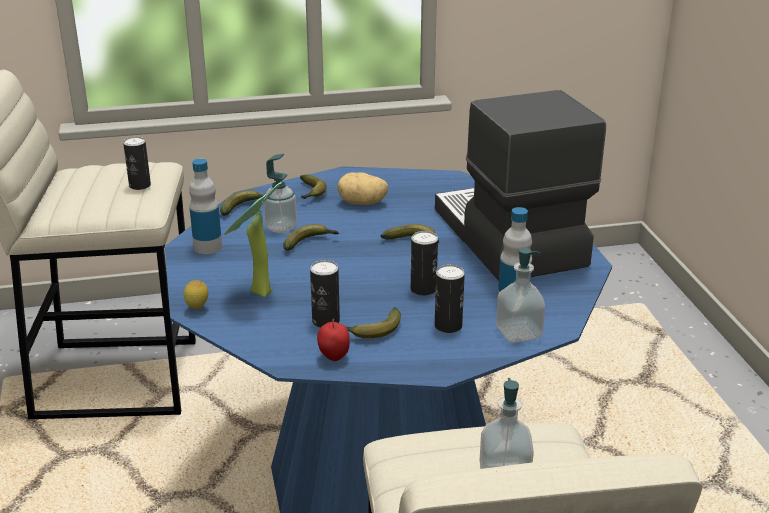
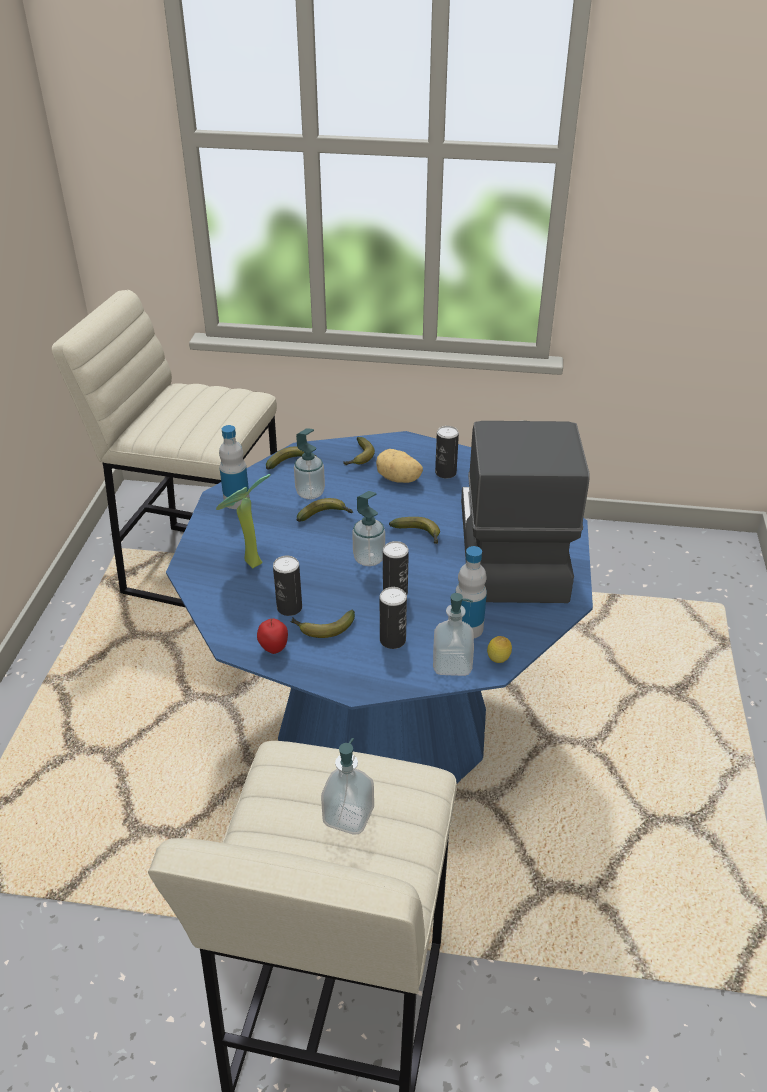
camera: 20 degrees right, 10 degrees up
can [123,137,151,190] -> can moved to [435,426,459,478]
lemon [184,280,208,309] -> lemon moved to [487,636,512,663]
none -> soap dispenser [352,491,385,566]

